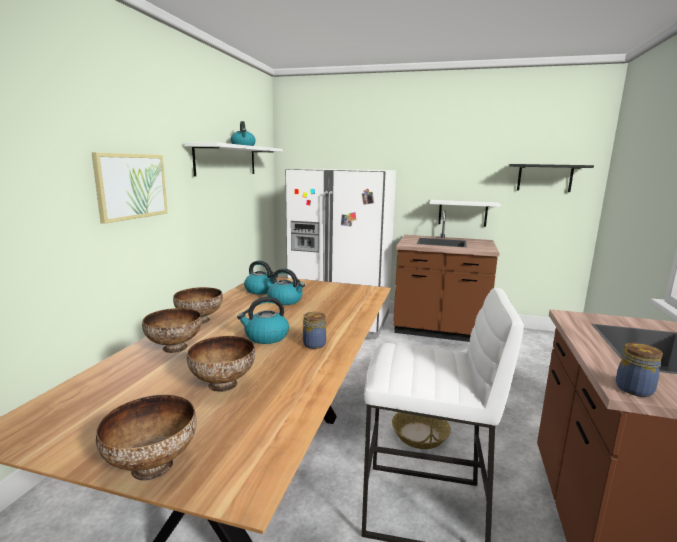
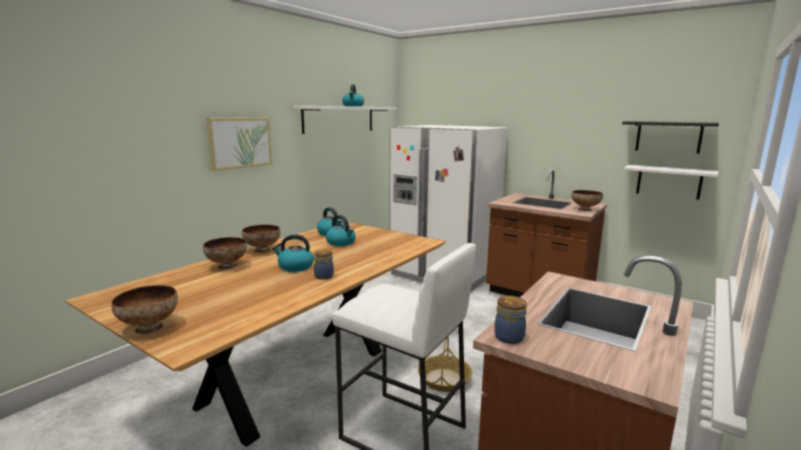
camera: 20 degrees right, 0 degrees up
bowl [187,336,255,392] -> bowl moved to [571,190,603,211]
white shelf [429,200,501,227] -> white shelf moved to [623,165,718,200]

